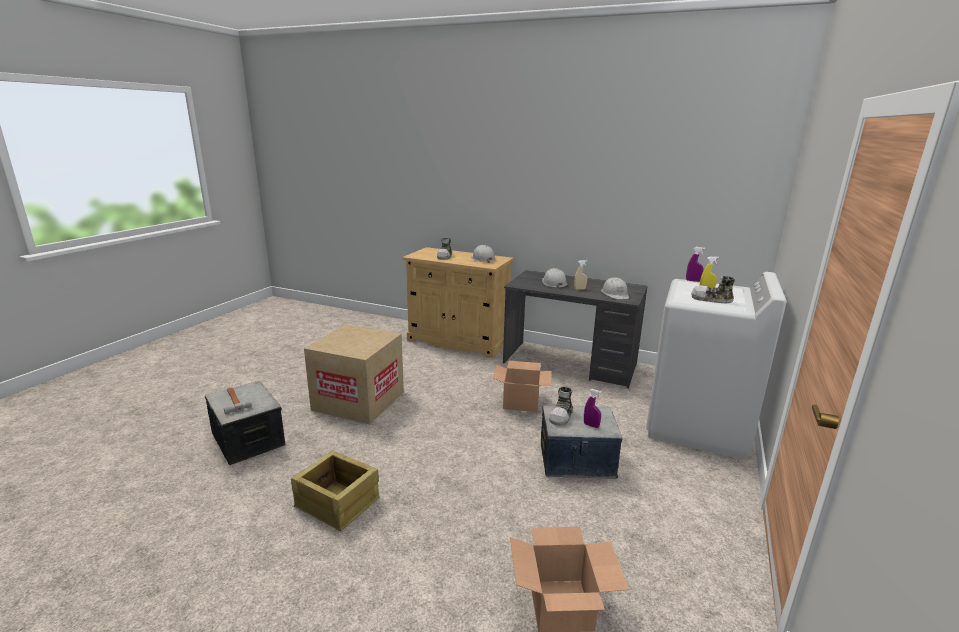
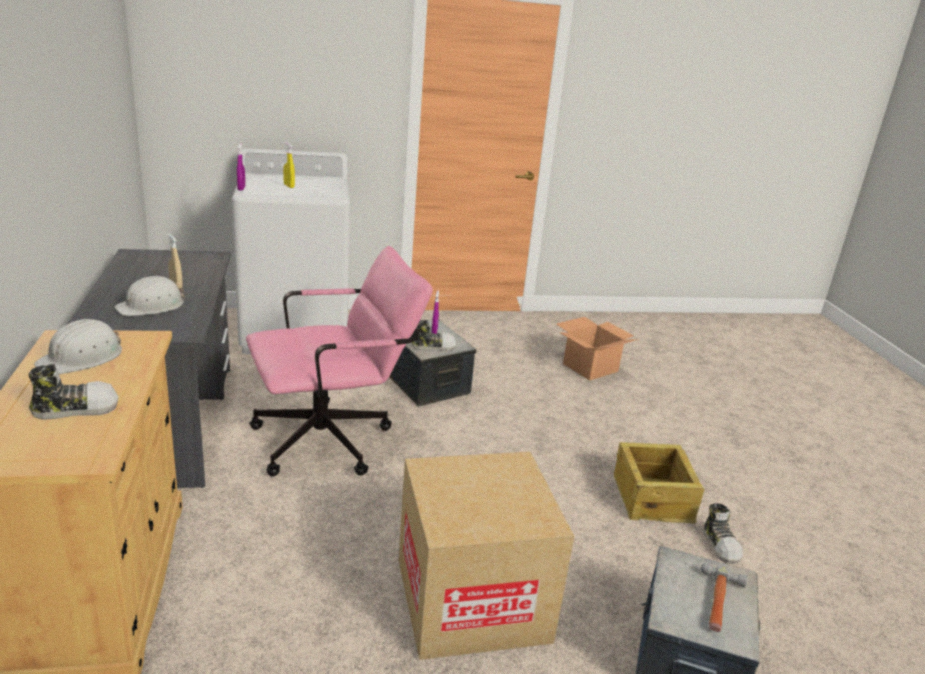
camera: 125 degrees left, 5 degrees up
cardboard box [493,361,552,412] -> pink office chair [246,246,433,477]
white hard hat [601,277,629,299] -> none
shoe [691,276,735,303] -> shoe moved to [703,503,743,564]

